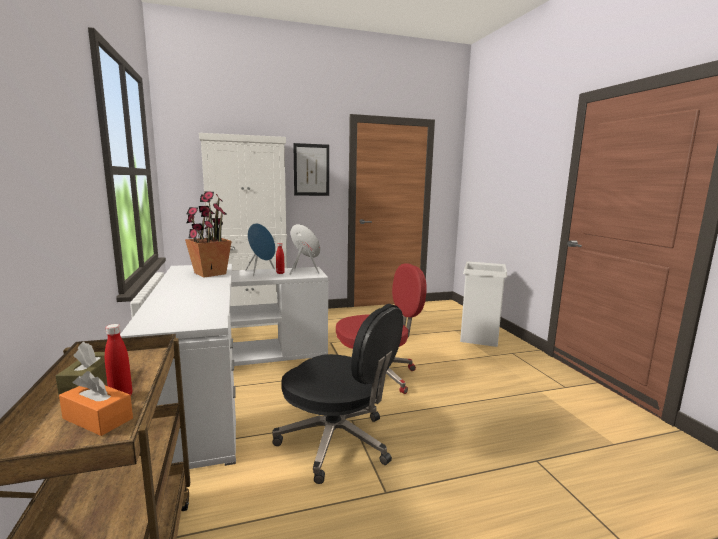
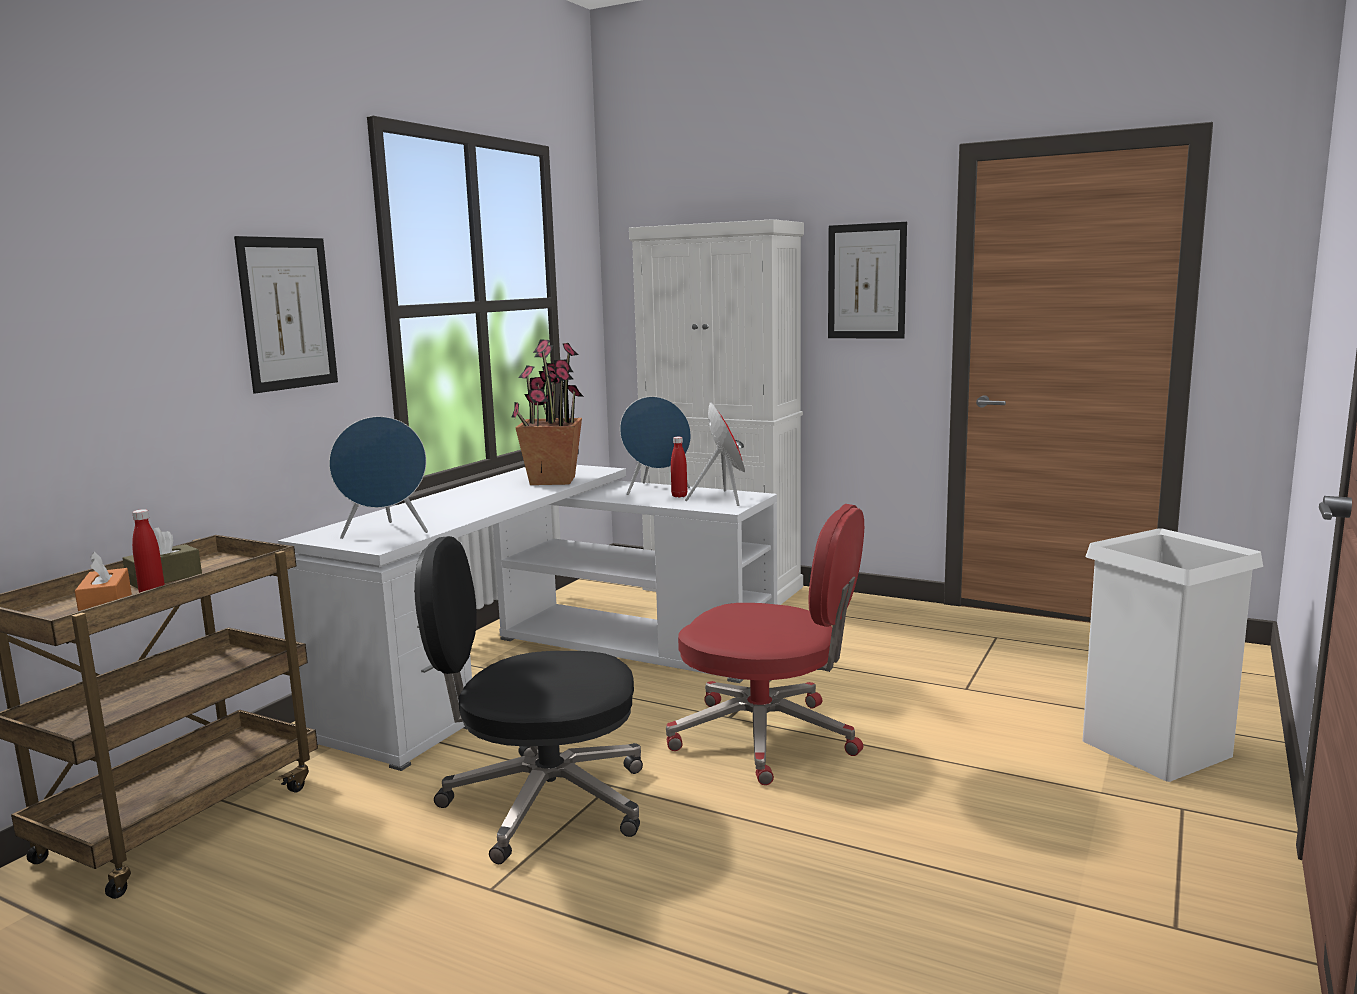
camera: 45 degrees right, 0 degrees up
black office chair [272,304,403,484] -> black office chair turned 105 degrees clockwise [414,536,643,864]
none -> picture [234,236,338,393]
none -> blue speaker [329,416,428,539]

